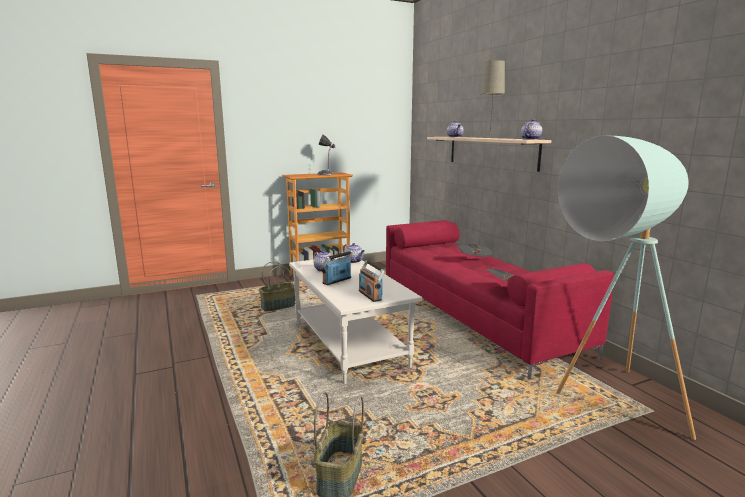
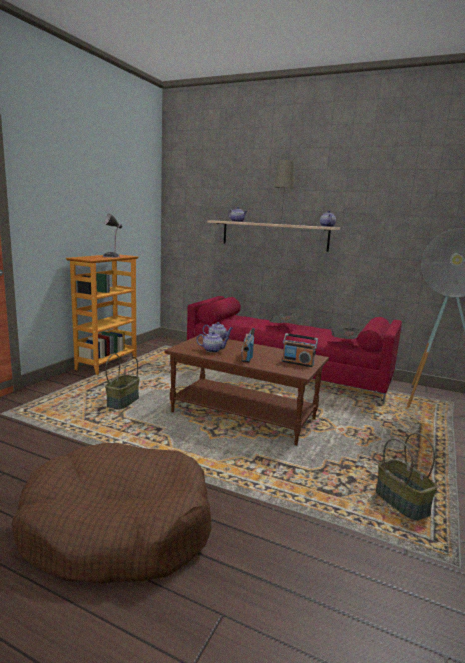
camera: 40 degrees left, 0 degrees up
white coffee table [289,256,422,384] -> brown coffee table [165,335,329,446]
none -> brown dog bed [12,443,211,584]

